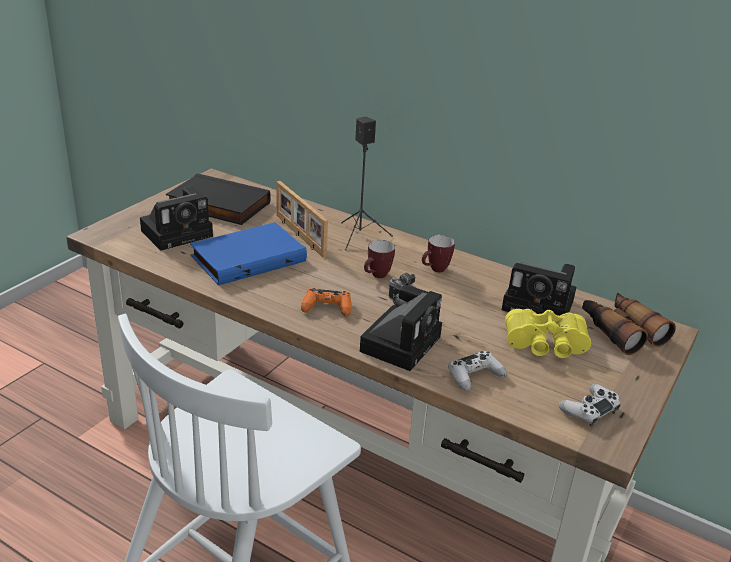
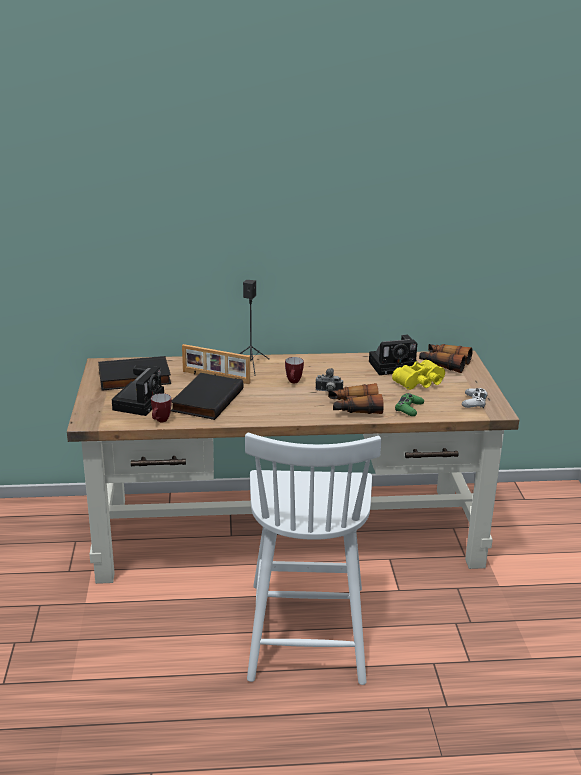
camera: 35 degrees left, 5 degrees down
blue book [190,222,307,285] -> black book [171,373,244,420]
orange game controller [301,288,352,317] -> none
camera [360,285,442,371] -> binoculars [328,383,384,414]
mug [422,235,455,272] -> mug moved to [151,393,172,422]
white game controller [448,351,507,391] -> green game controller [395,393,424,416]

